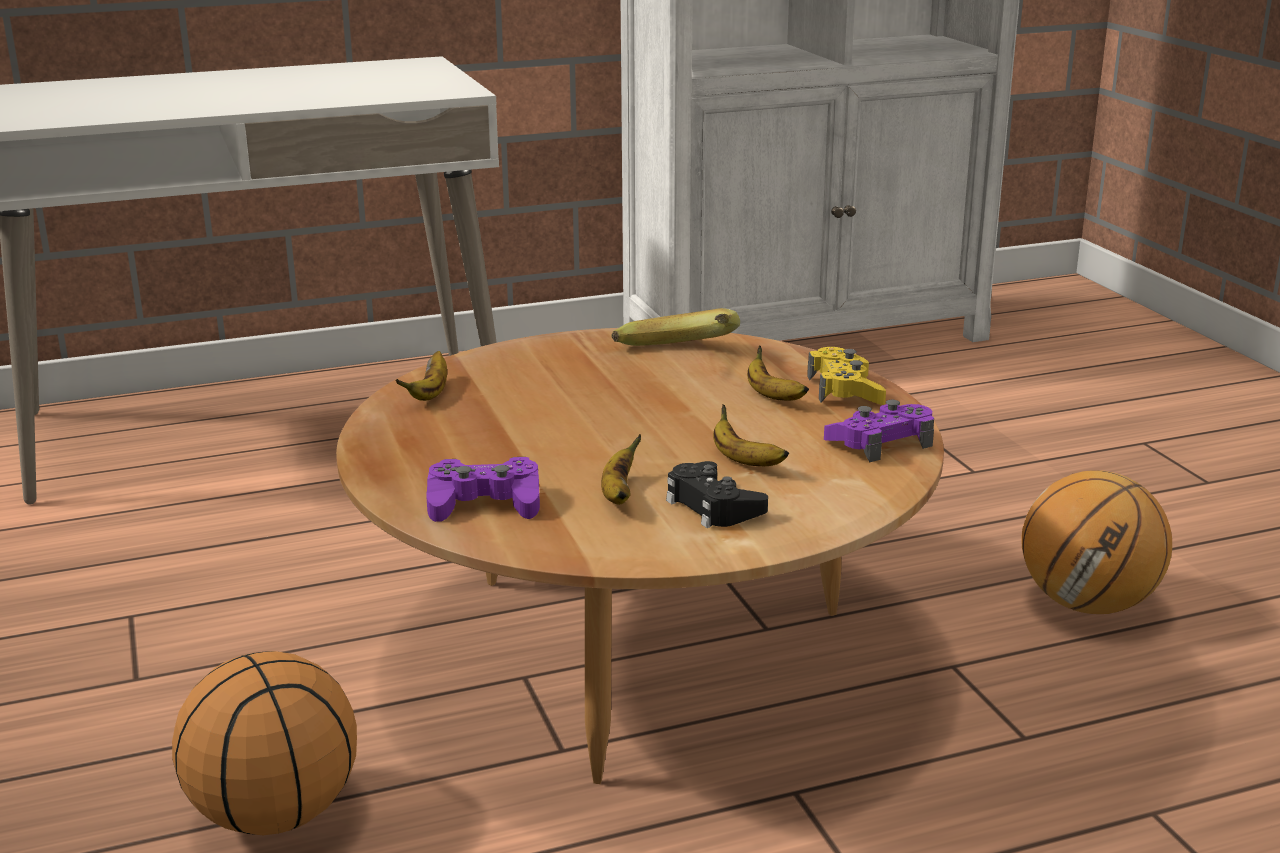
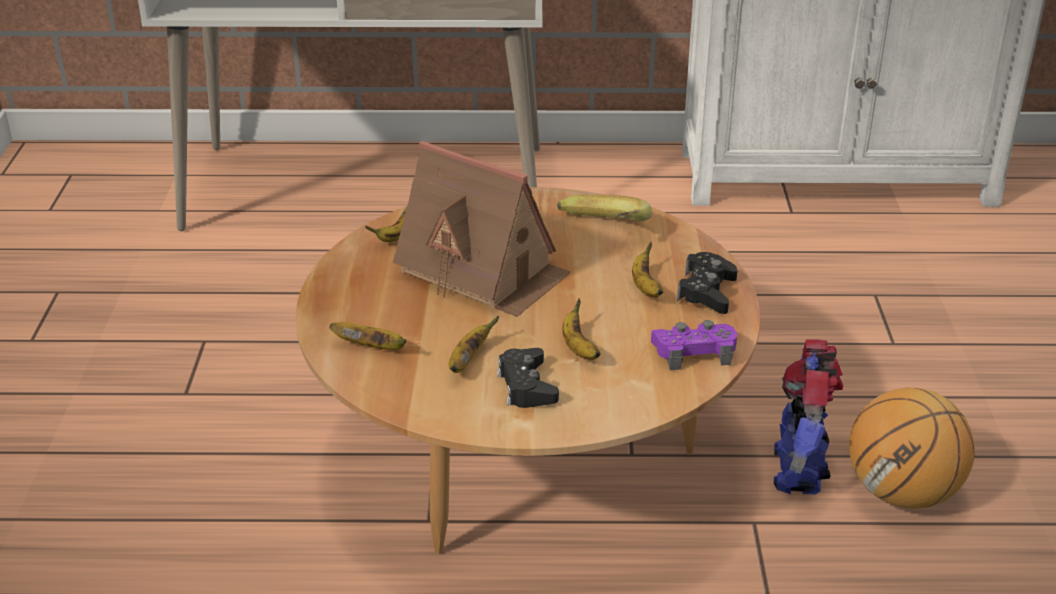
camera: 20 degrees right, 10 degrees up
basketball [172,651,357,835] -> none
purple game controller [426,457,540,522] -> banana [330,322,407,350]
yellow game controller [807,347,886,405] -> black game controller [677,252,738,314]
none -> toy house [393,141,571,317]
none -> toy robot [774,339,843,494]

